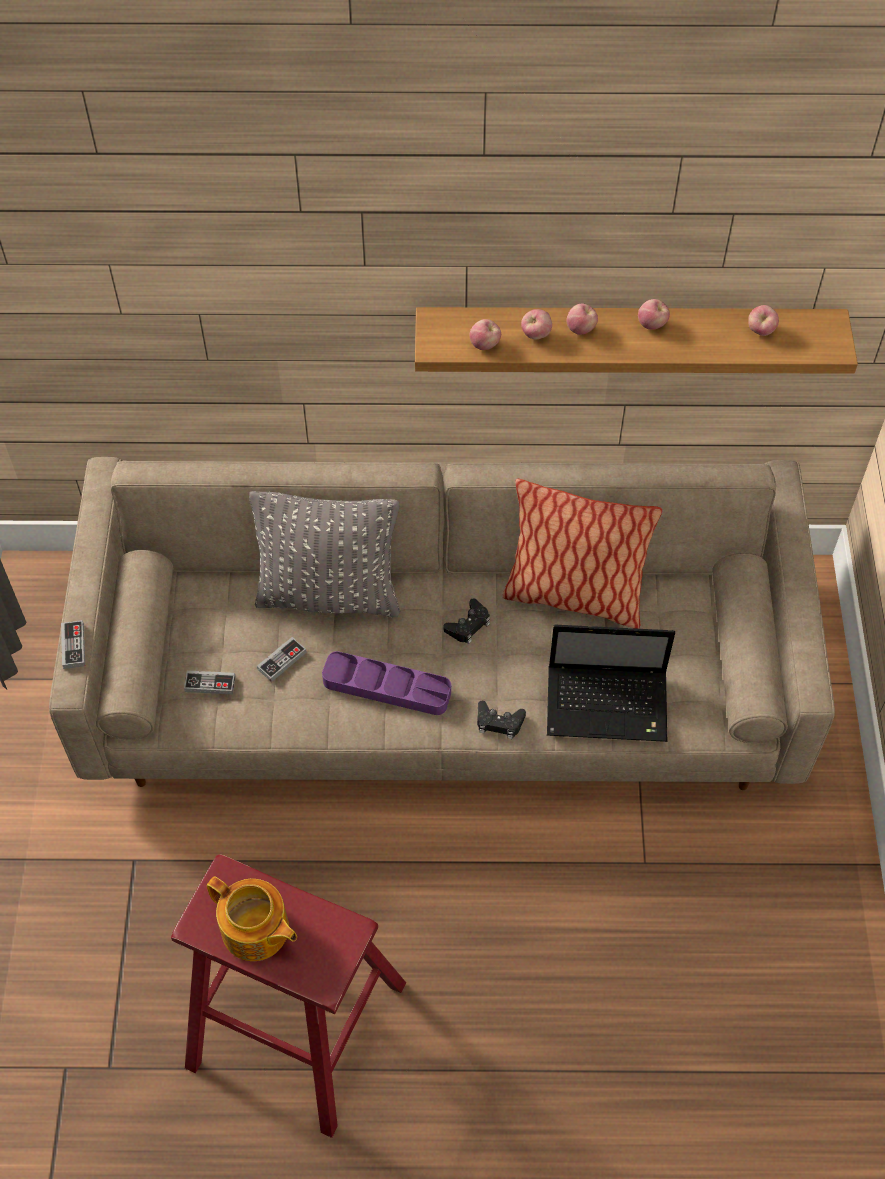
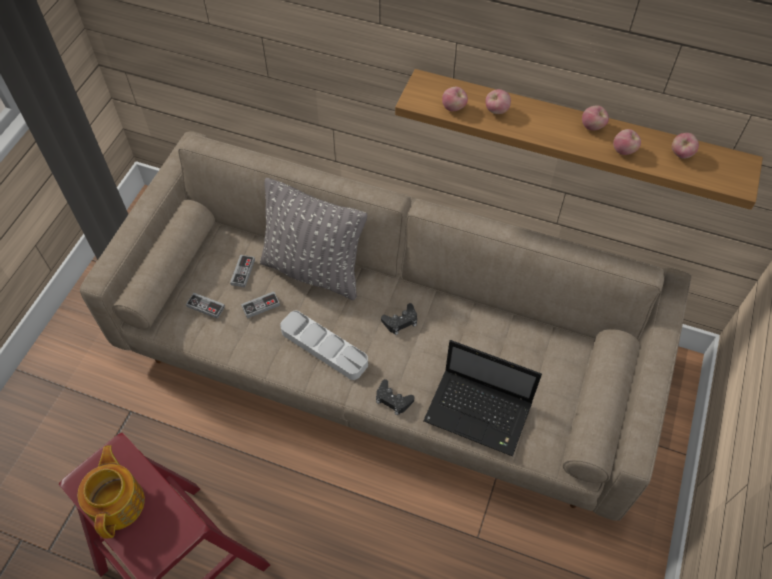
camera: 20 degrees right, 0 degrees up
game controller [61,620,85,669] -> game controller moved to [230,255,255,288]
teapot [207,876,297,961] -> teapot turned 150 degrees counterclockwise [78,445,145,539]
purple tray [322,651,451,715] -> grey tray [280,311,368,380]
pillow [502,479,662,629] -> none
apple [566,304,598,335] -> apple moved to [613,129,641,155]

